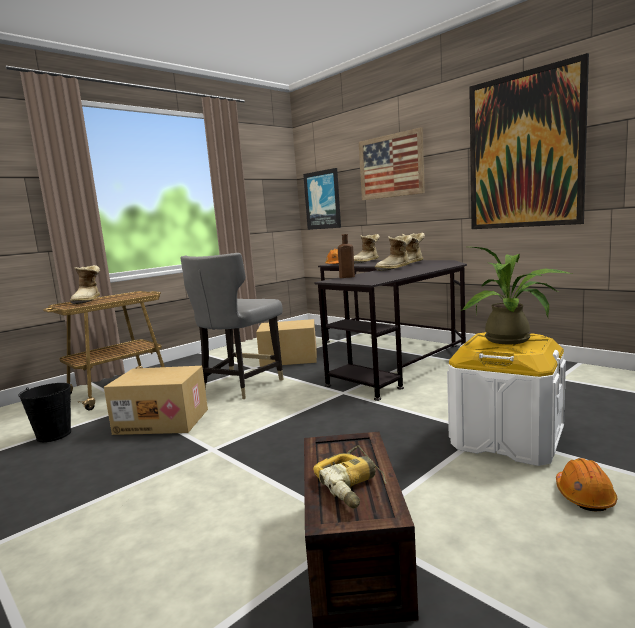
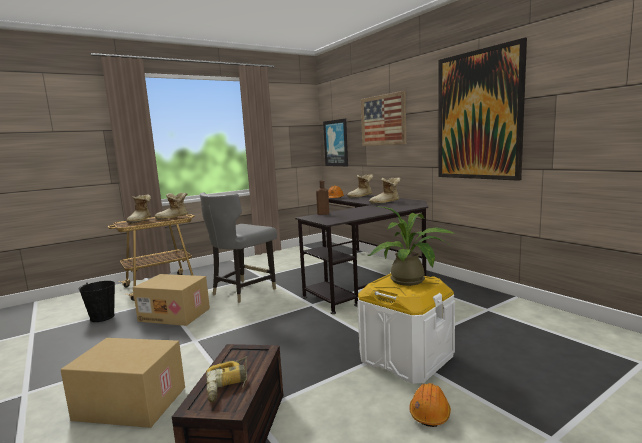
camera: 10 degrees right, 0 degrees up
cardboard box [256,319,317,367] -> cardboard box moved to [60,338,185,428]
boot [375,235,412,271] -> boot moved to [154,193,188,220]

